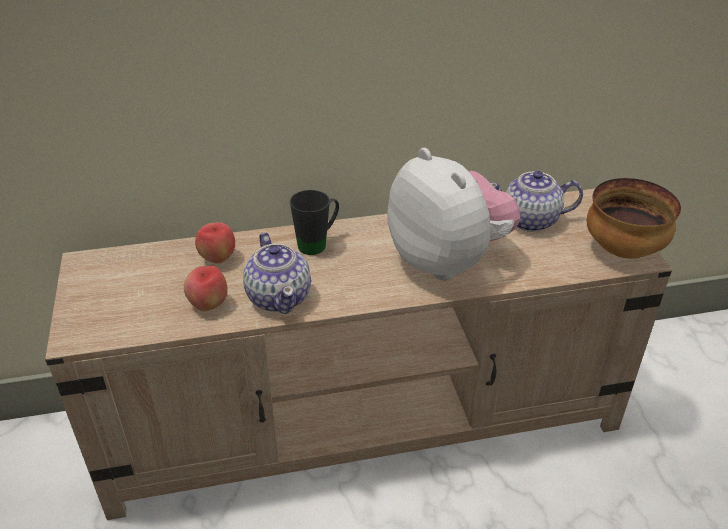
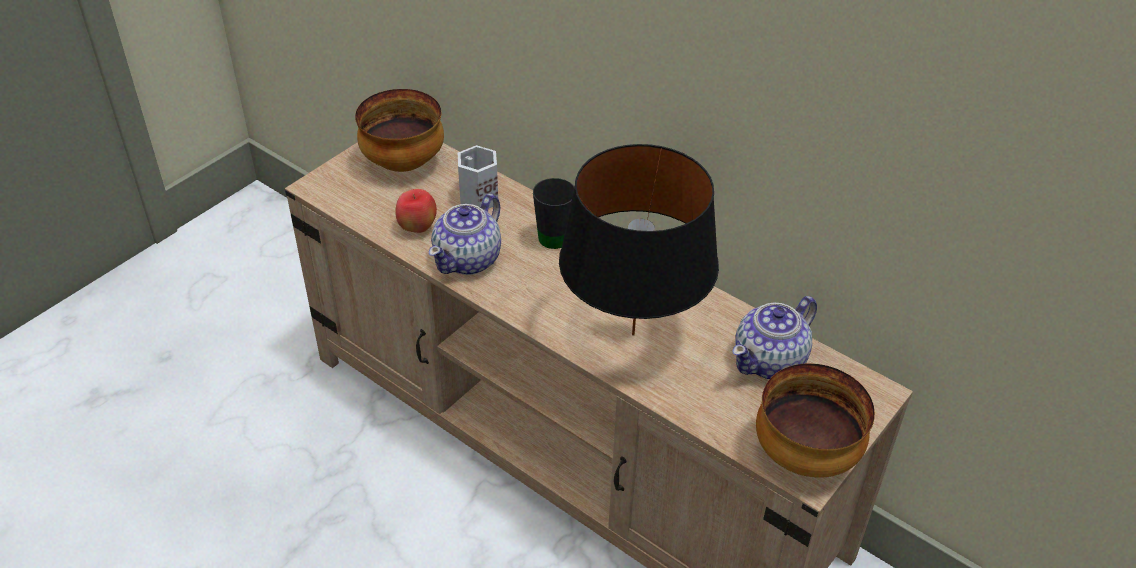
camera: 50 degrees right, 5 degrees up
apple [195,222,235,264] -> white mug [458,145,498,209]
plush toy [388,148,520,280] -> black table lamp [559,144,719,336]
teapot [491,171,583,232] -> teapot turned 90 degrees counterclockwise [733,296,817,379]
none -> bowl [355,89,444,172]

